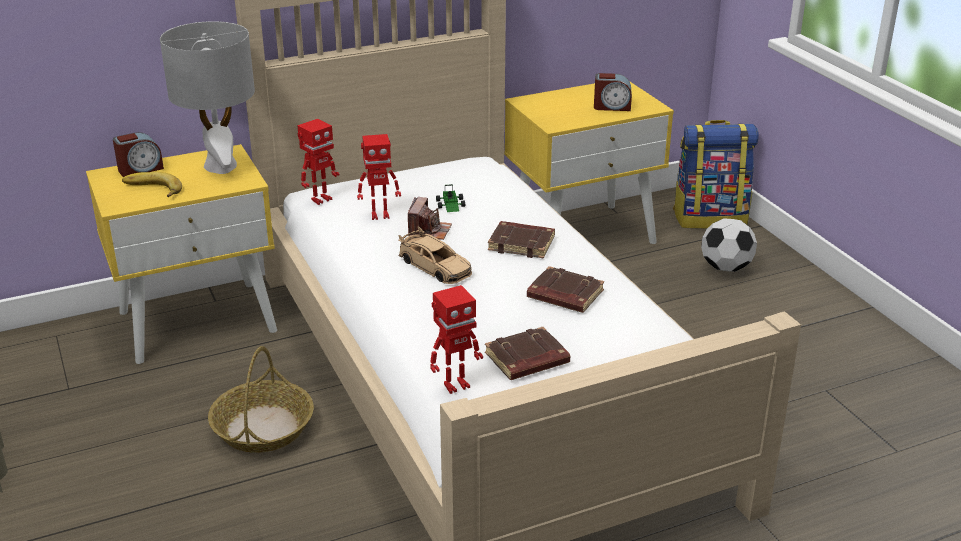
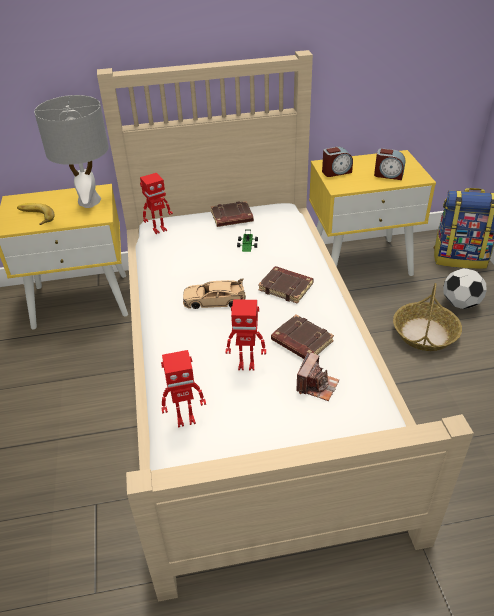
camera: 15 degrees right, 10 degrees up
alarm clock [113,132,164,177] -> alarm clock moved to [322,147,353,177]
basket [208,346,314,453] -> basket moved to [393,283,462,351]
toy robot [357,134,401,220] -> toy robot moved to [226,299,266,371]
beige toy car [398,226,472,284] -> beige toy car turned 120 degrees clockwise [183,278,246,309]
camera [408,197,452,240] -> camera moved to [296,352,339,401]
brown book [485,327,570,380] -> brown book moved to [211,201,254,227]

